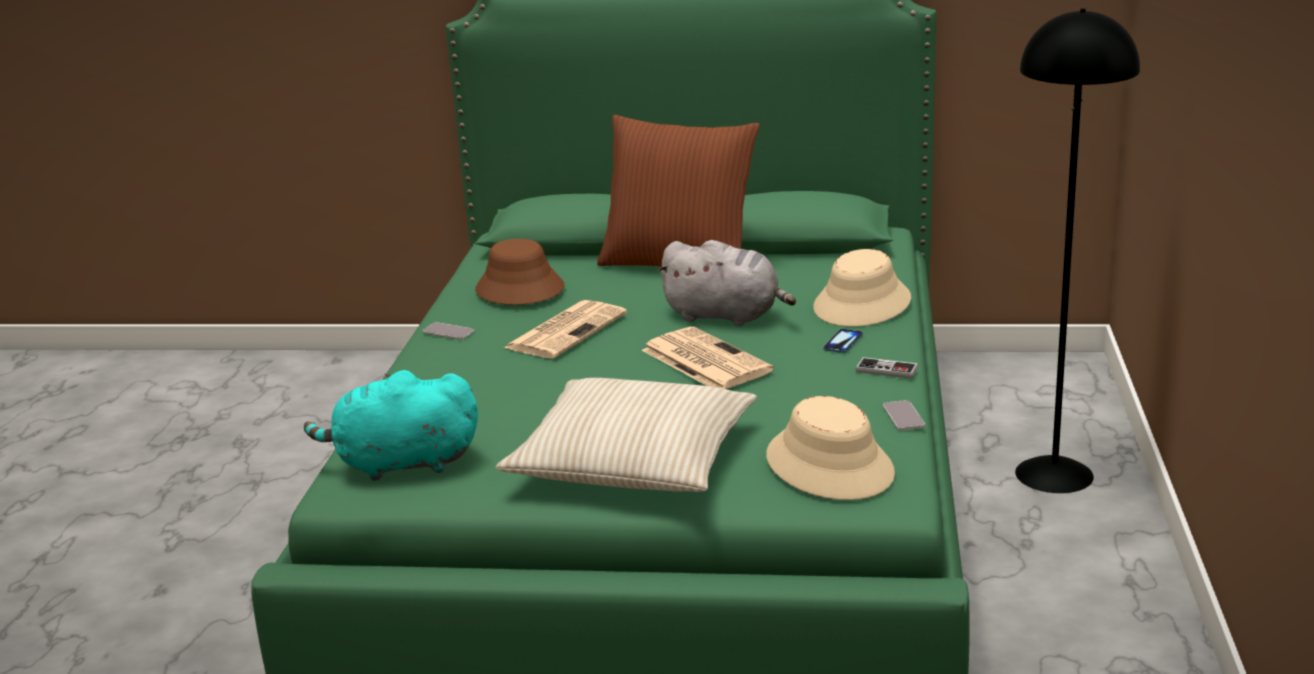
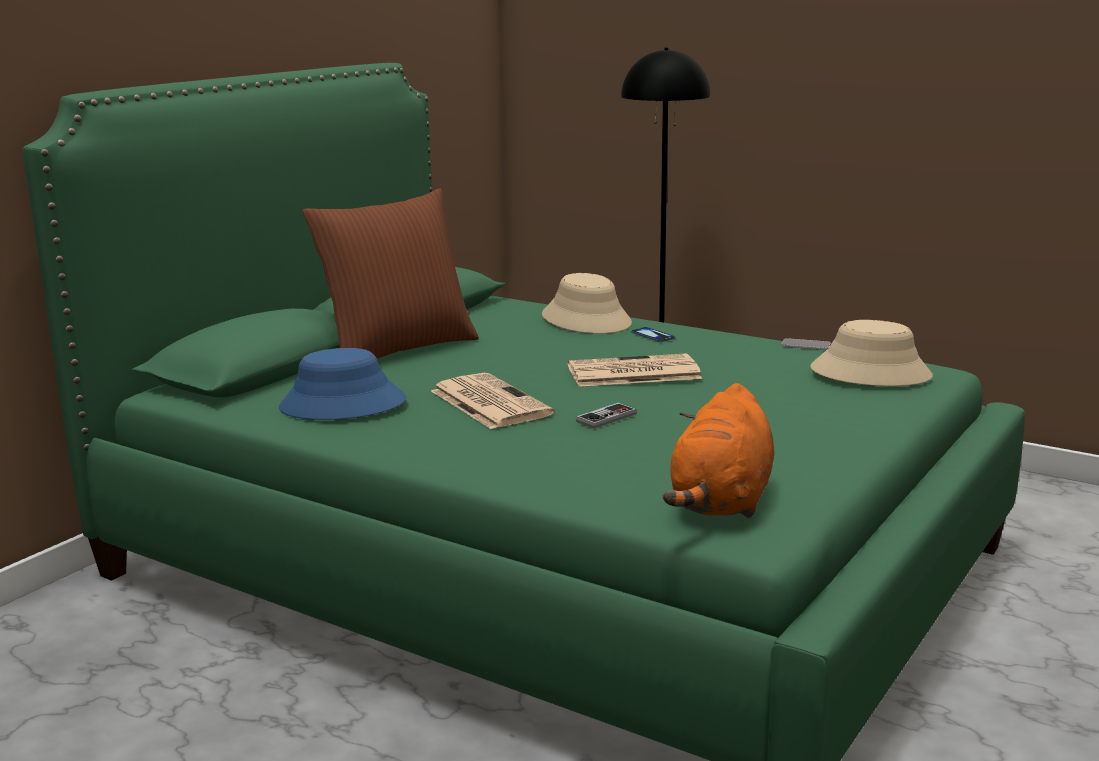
camera: 65 degrees left, 5 degrees down
turquoise plush toy [304,370,478,481] -> orange plush toy [663,383,774,518]
phone [423,322,474,340] -> none
brown hat [475,239,564,305] -> blue hat [279,348,406,420]
beige pillow [496,378,757,492] -> none
grey plush toy [657,240,796,326] -> none
game controller [856,357,918,379] -> game controller moved to [576,403,637,429]

